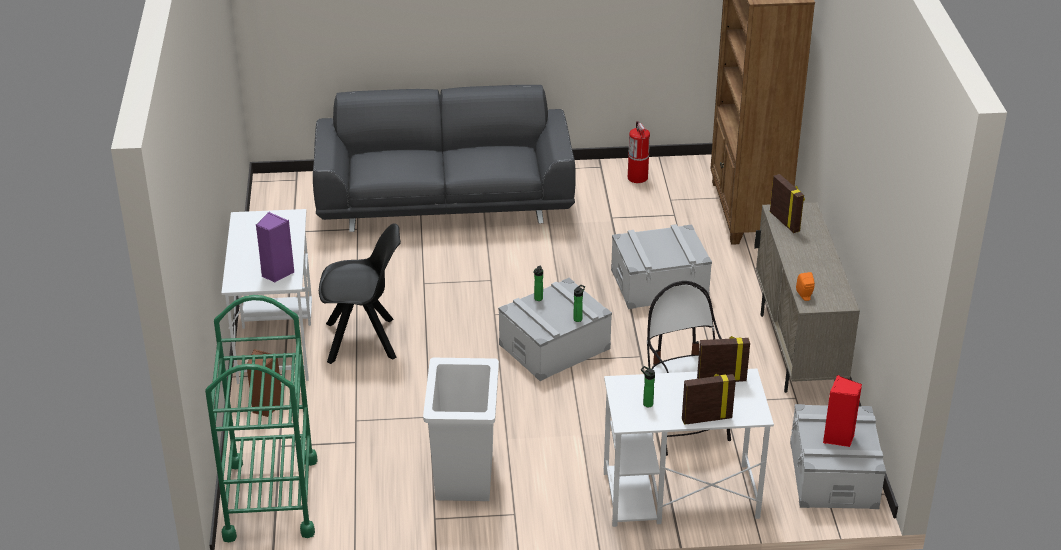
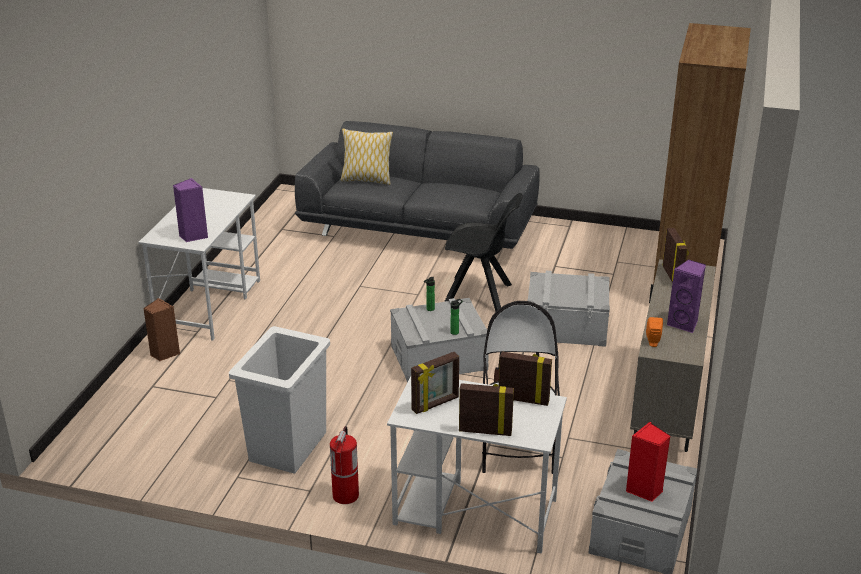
camera: 20 degrees right, 5 degrees down
green cart [205,295,318,542] -> none
black chair [319,223,401,364] -> black chair moved to [444,193,523,311]
fire extinguisher [628,121,650,183] -> fire extinguisher moved to [330,426,359,504]
bottle [641,366,655,407] -> picture frame [411,352,459,414]
none -> pillow [341,128,393,185]
none -> purple speaker [667,260,706,333]

